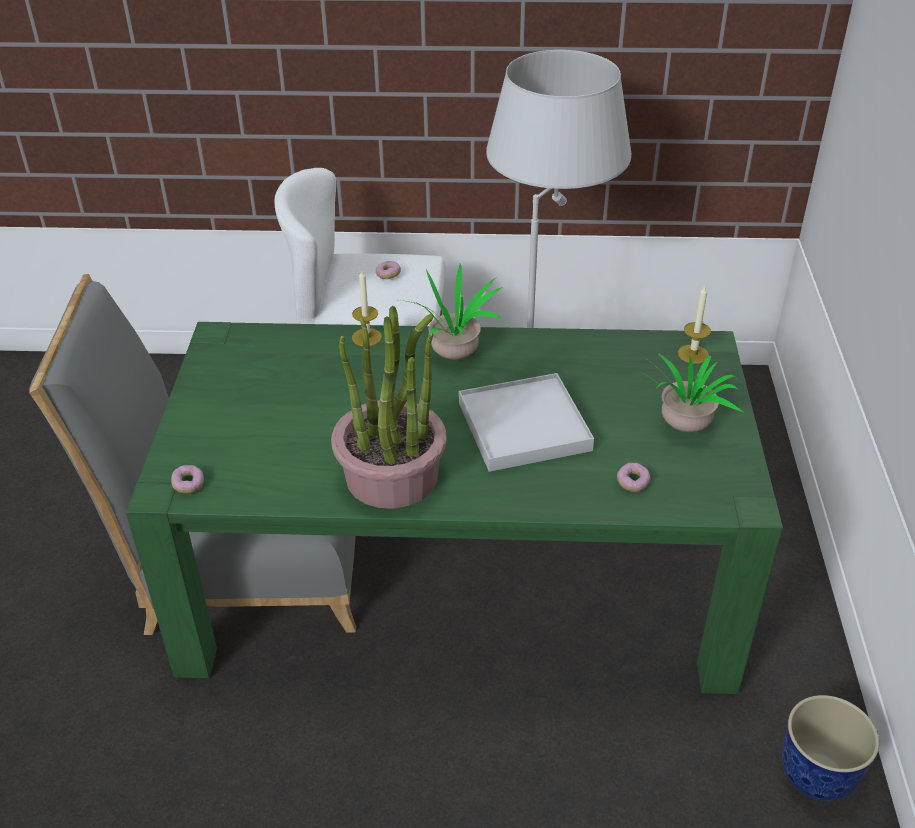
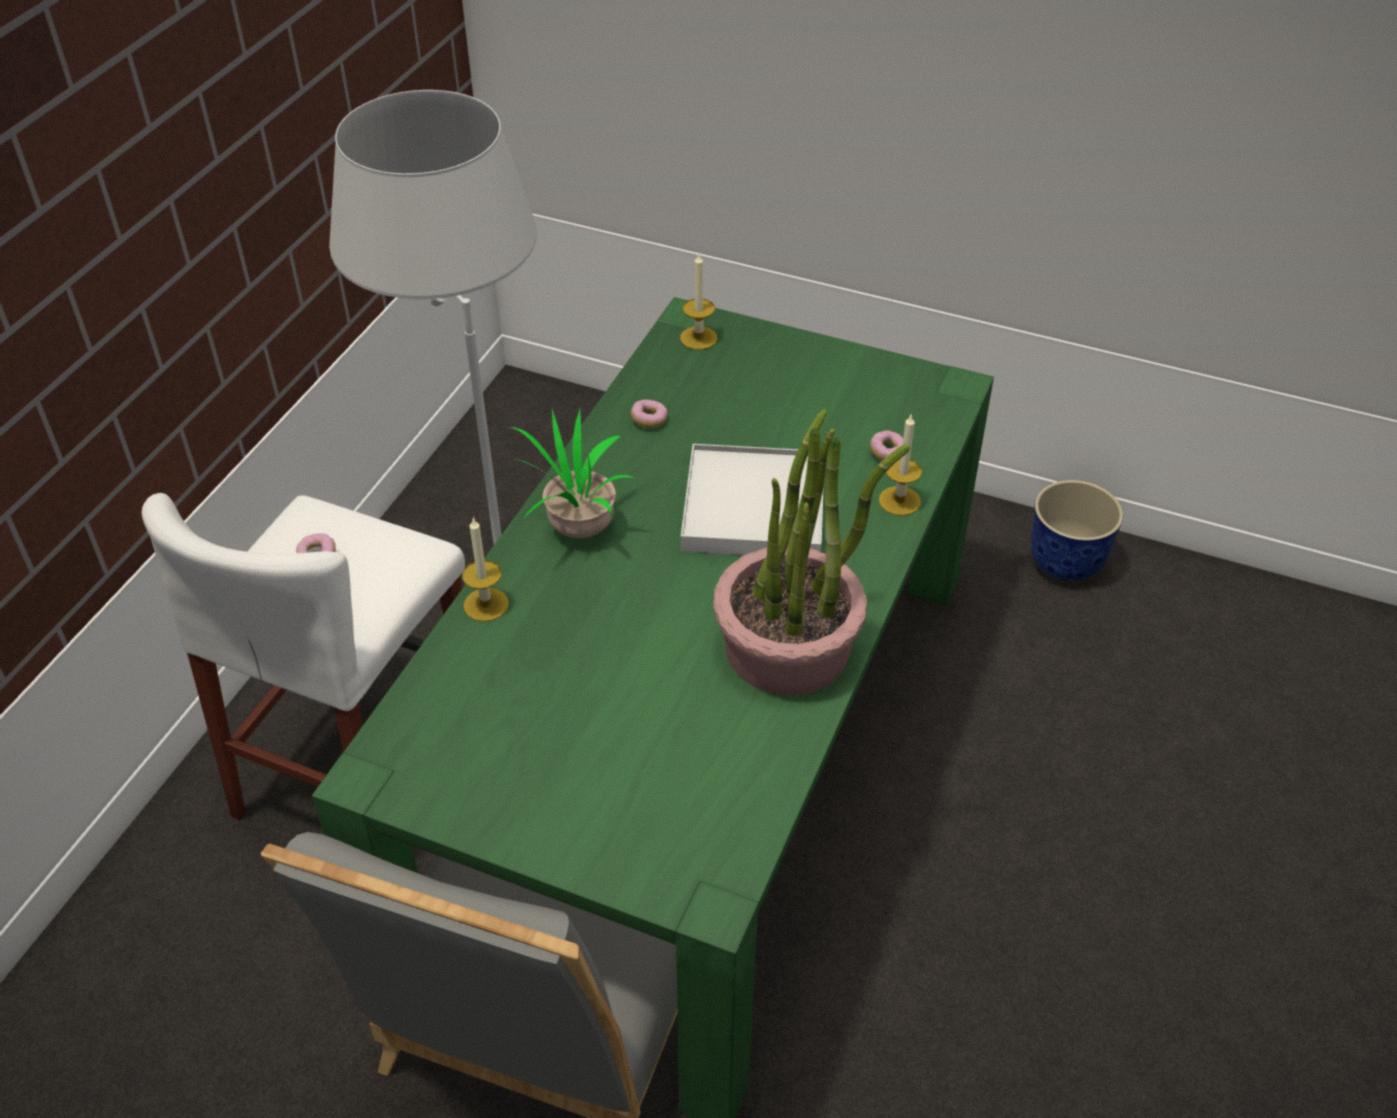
camera: 70 degrees left, 5 degrees up
donut [171,465,204,494] -> donut moved to [631,400,668,428]
potted plant [635,353,743,432] -> none
none -> candle [879,415,922,516]

